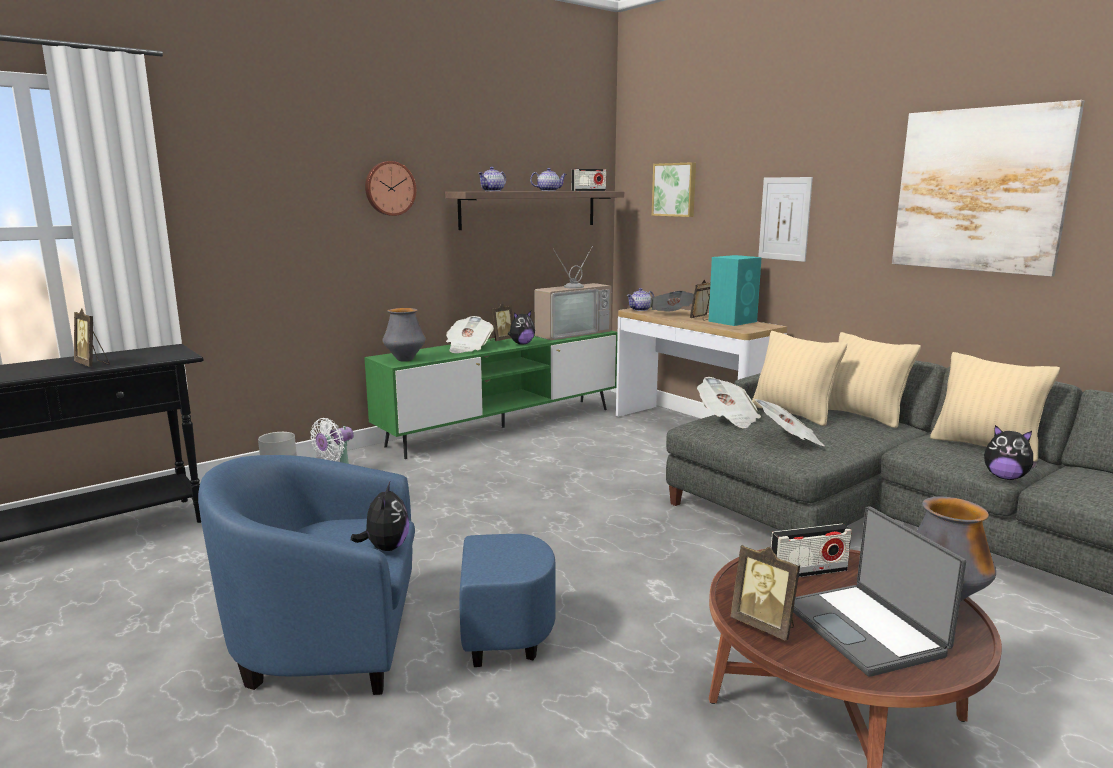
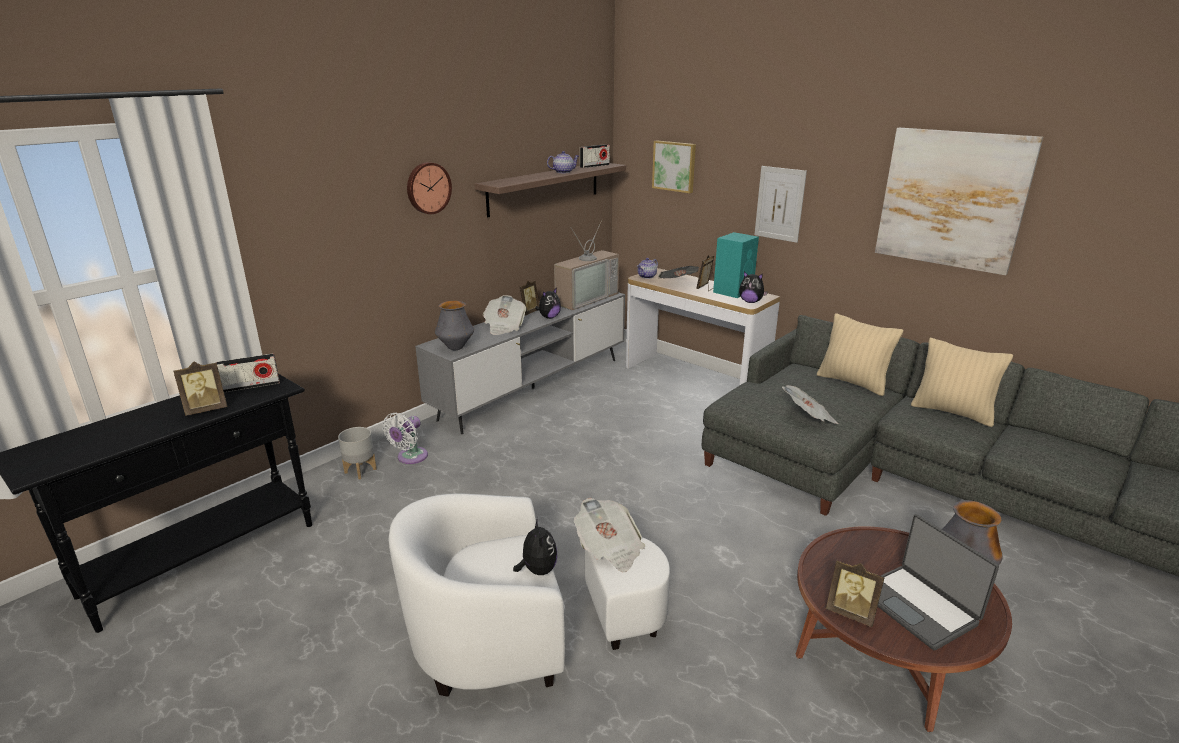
camera: 10 degrees left, 10 degrees up
picture frame [74,309,110,367] -> picture frame turned 60 degrees counterclockwise [173,362,227,416]
blue armchair [198,455,556,695] -> white armchair [388,494,670,696]
green tv stand [364,331,618,459] -> grey tv stand [415,292,625,434]
teapot [479,167,506,191] -> none
newspaper [697,377,761,429] -> newspaper moved to [574,498,645,572]
beige pillow [752,331,847,426] -> none
radio [771,524,852,577] -> radio moved to [216,353,280,392]
plush toy [984,425,1038,480] -> plush toy moved to [739,271,768,303]

